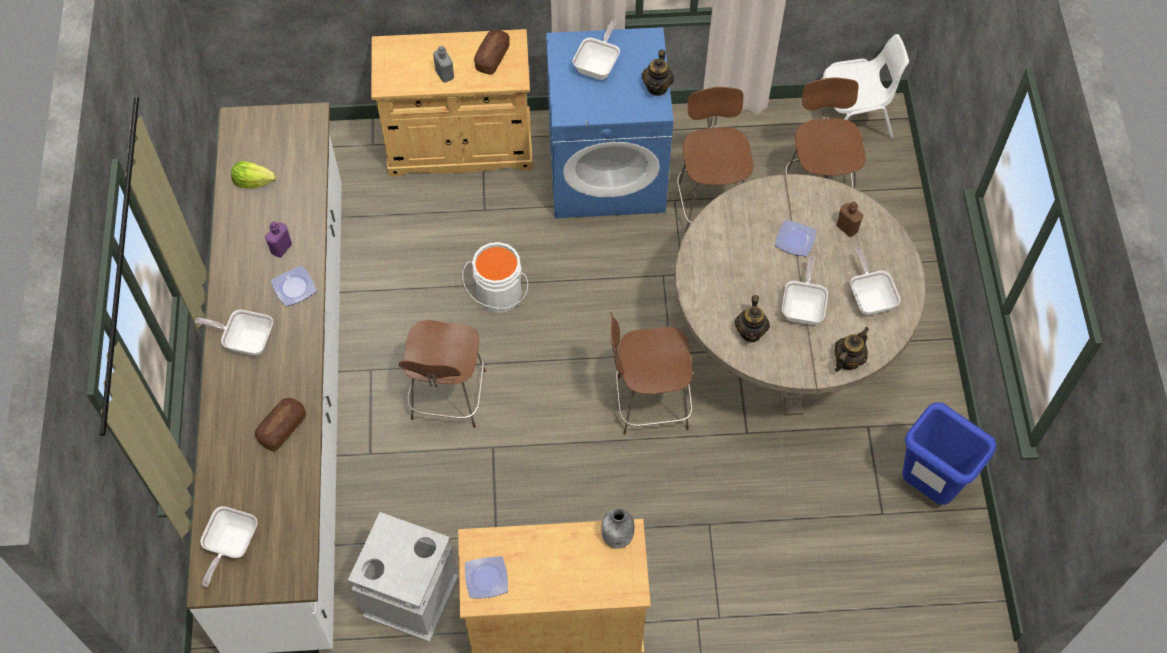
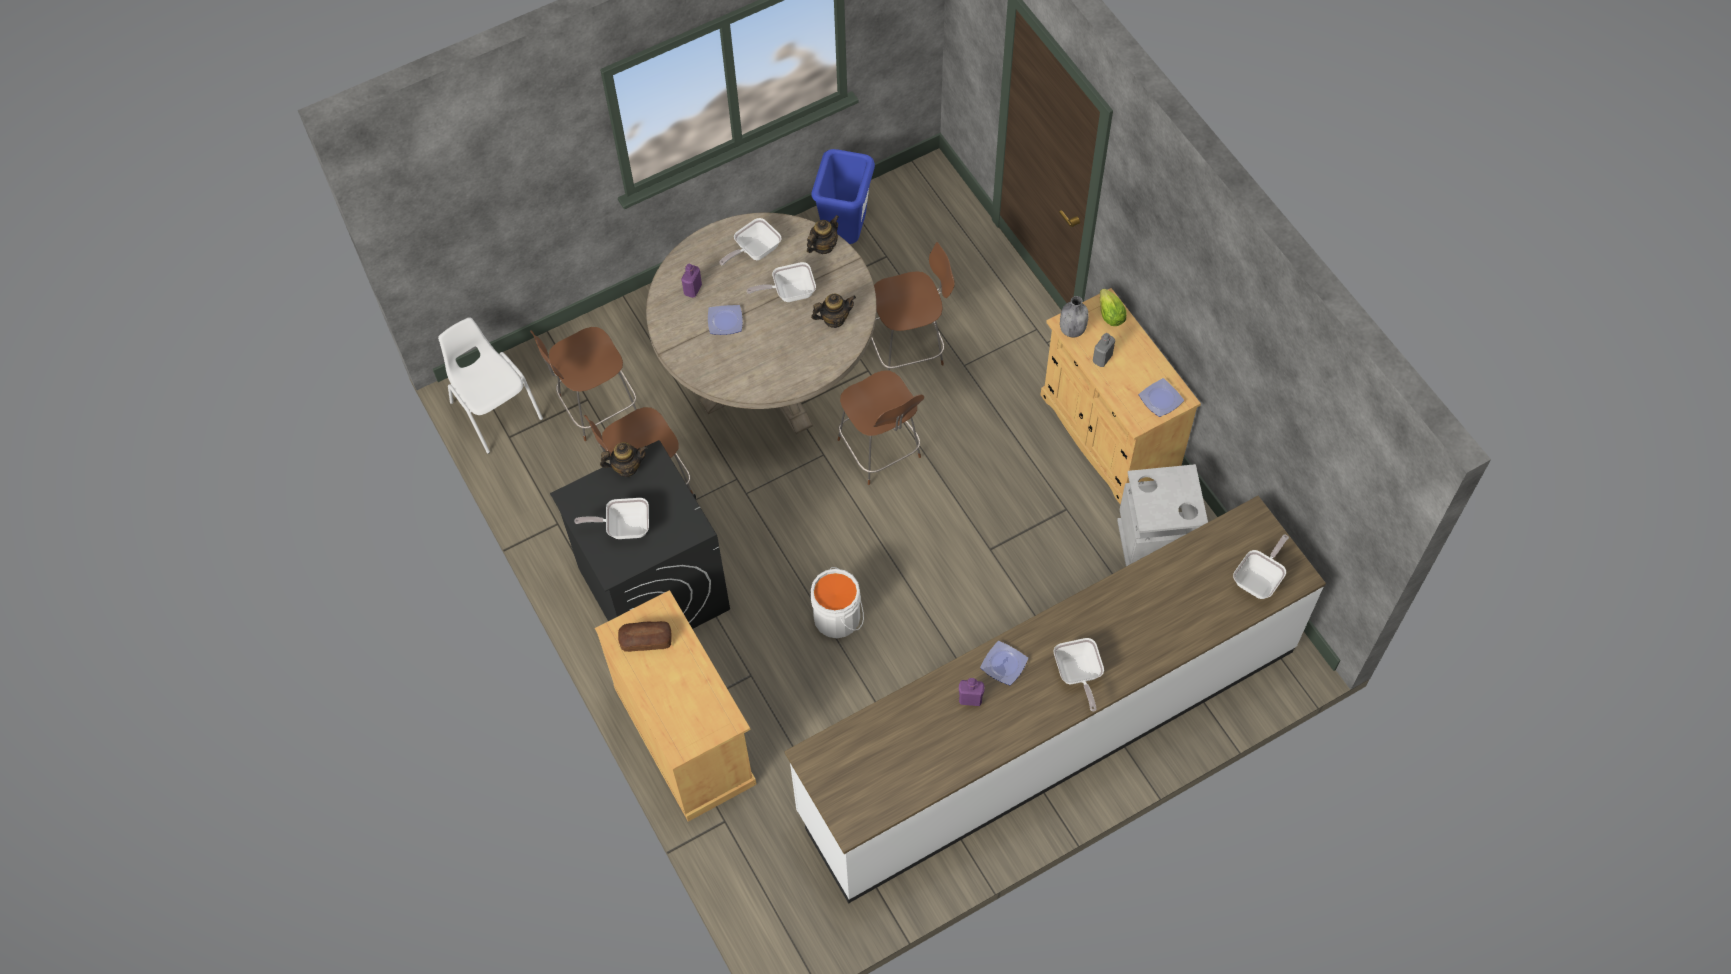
camera: 115 degrees left, 0 degrees up
frying pan [200,506,258,587] -> frying pan turned 45 degrees counterclockwise [1233,534,1289,599]
lettuce [231,161,276,188] -> lettuce moved to [1100,289,1126,326]
bread [255,398,306,451] -> none
brown stool [399,320,486,428] -> brown stool moved to [871,242,955,371]
grey bottle [433,46,454,82] -> grey bottle moved to [1093,333,1115,367]
blue washing machine [546,27,673,218] -> black washing machine [550,440,730,629]
teapot [835,327,869,372] -> teapot turned 120 degrees clockwise [807,215,839,254]
brown bottle [837,201,863,237] -> purple bottle [681,263,702,298]

